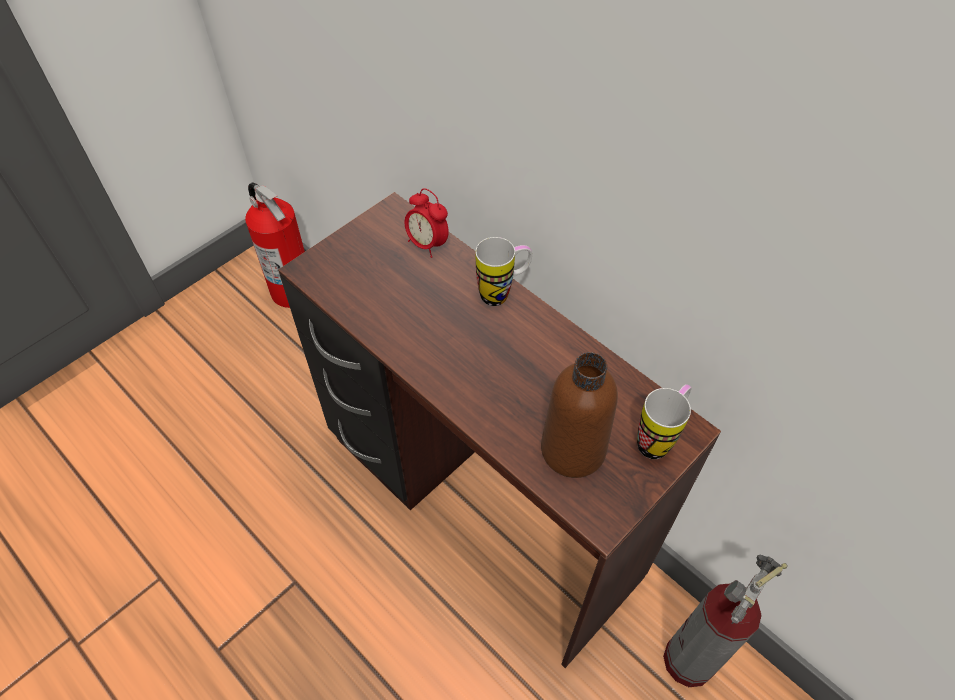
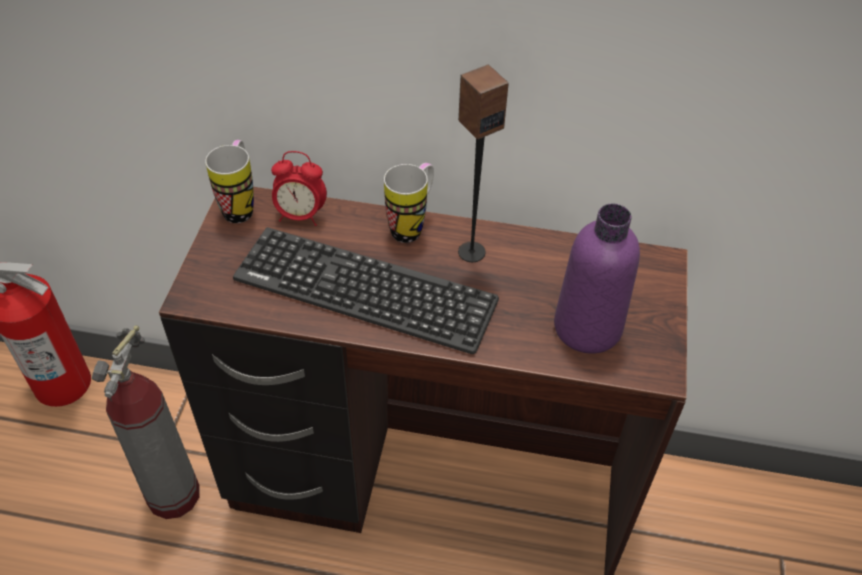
camera: 35 degrees left, 5 degrees down
brown bottle [541,352,618,478] -> purple bottle [554,203,640,354]
mug [637,384,692,459] -> mug moved to [205,140,254,223]
fire extinguisher [663,555,788,687] -> fire extinguisher moved to [92,325,199,519]
none -> keyboard [233,227,499,354]
none -> speaker [458,64,509,262]

